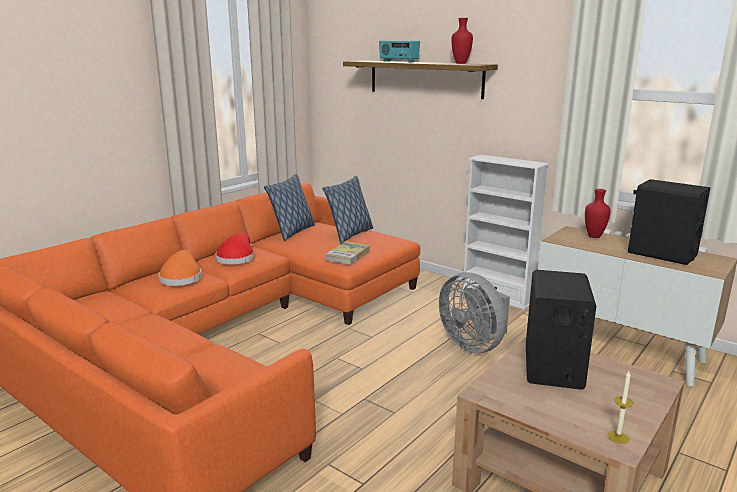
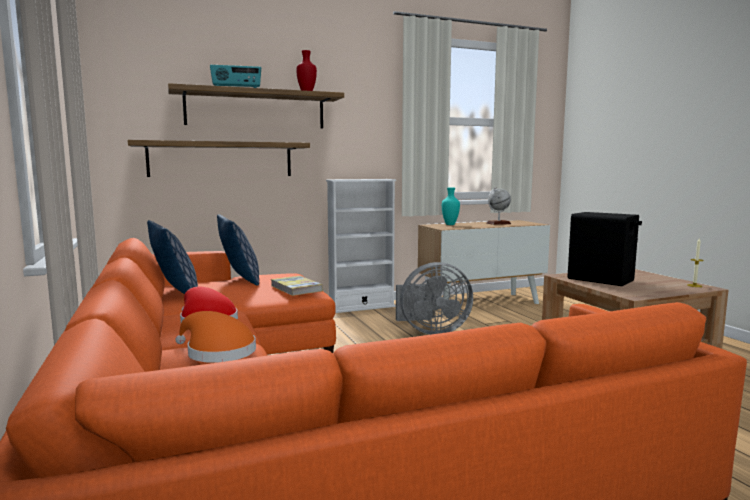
camera: 60 degrees left, 10 degrees down
red vase [585,189,611,238] -> turquoise vase [442,188,460,225]
black speaker [628,179,710,265] -> globe [486,187,511,225]
none -> shelf [128,140,310,177]

